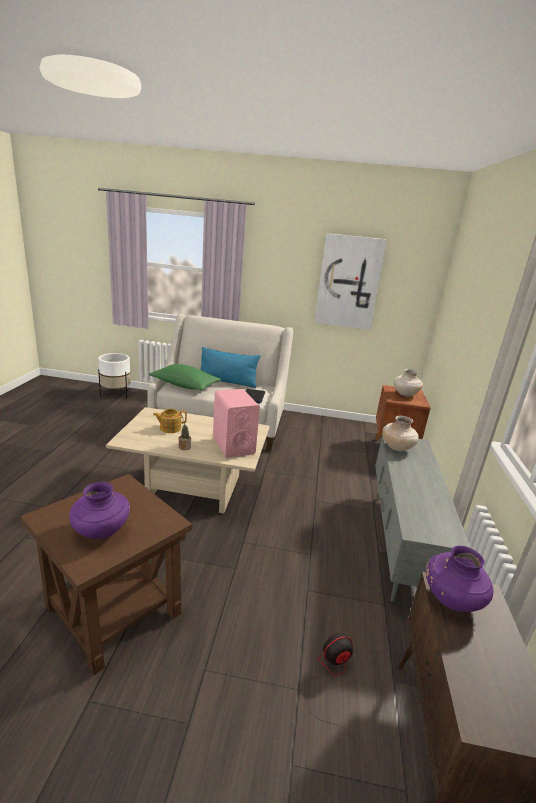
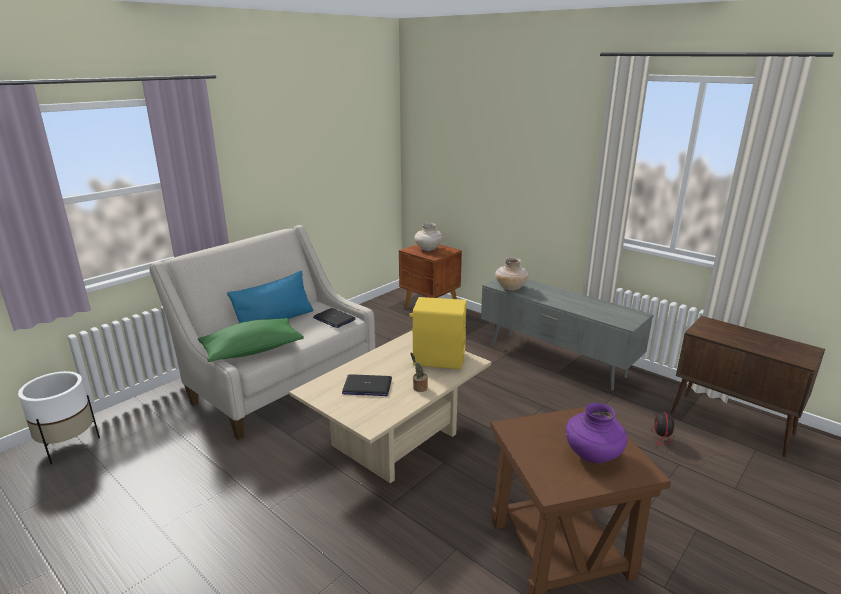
camera: 55 degrees left, 0 degrees up
teapot [153,409,187,433] -> laptop [342,374,392,396]
pink speaker [213,389,260,458] -> yellow speaker [410,297,467,369]
picture [315,233,387,330] -> none
purple vase [426,546,493,612] -> none

